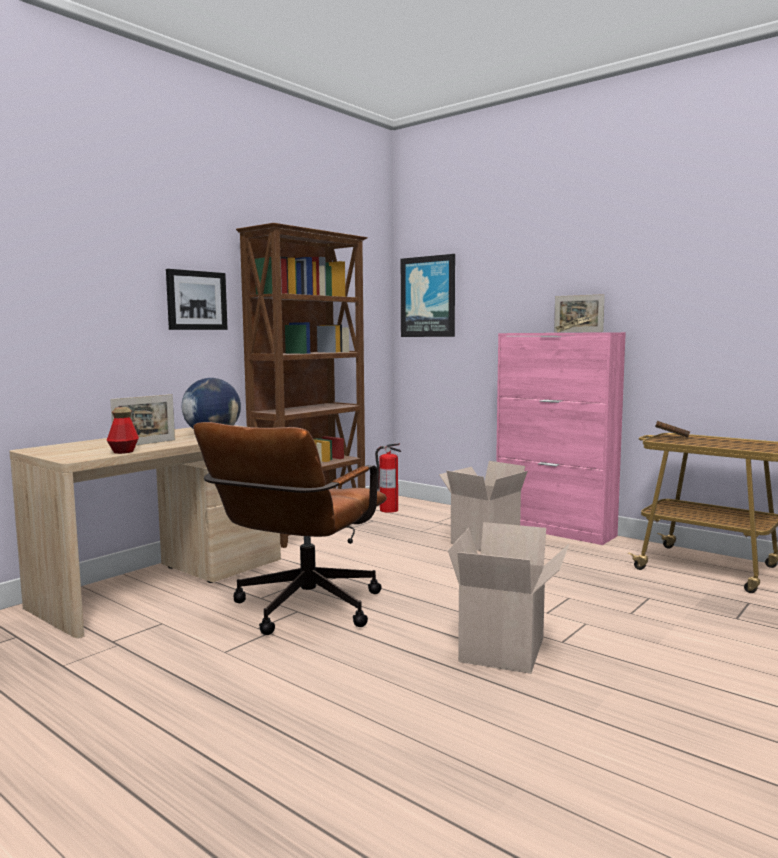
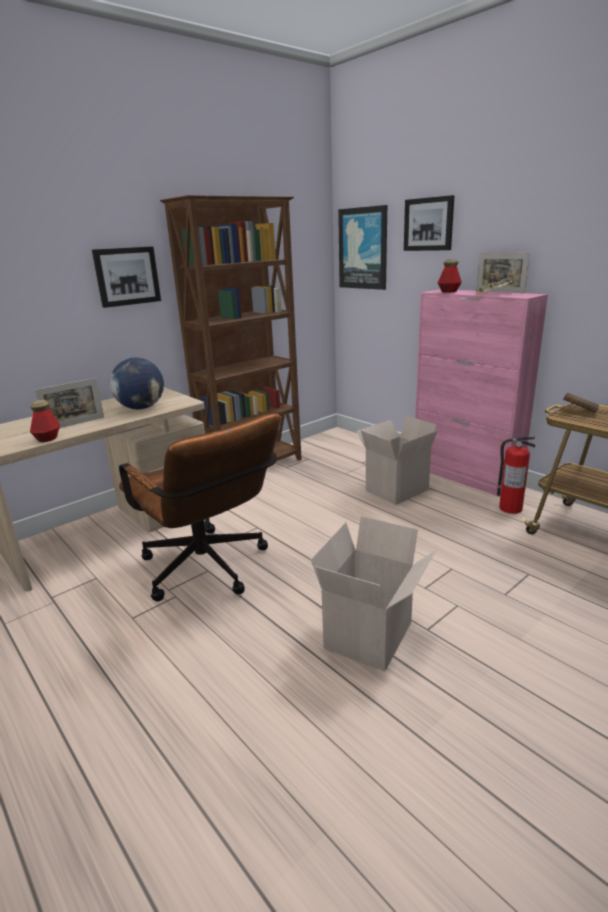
camera: 10 degrees right, 15 degrees up
brown office chair [193,422,387,635] -> brown office chair turned 75 degrees counterclockwise [119,413,281,602]
fire extinguisher [375,443,401,513] -> fire extinguisher moved to [497,437,535,514]
none -> picture [404,195,455,251]
none -> bottle [438,259,462,293]

